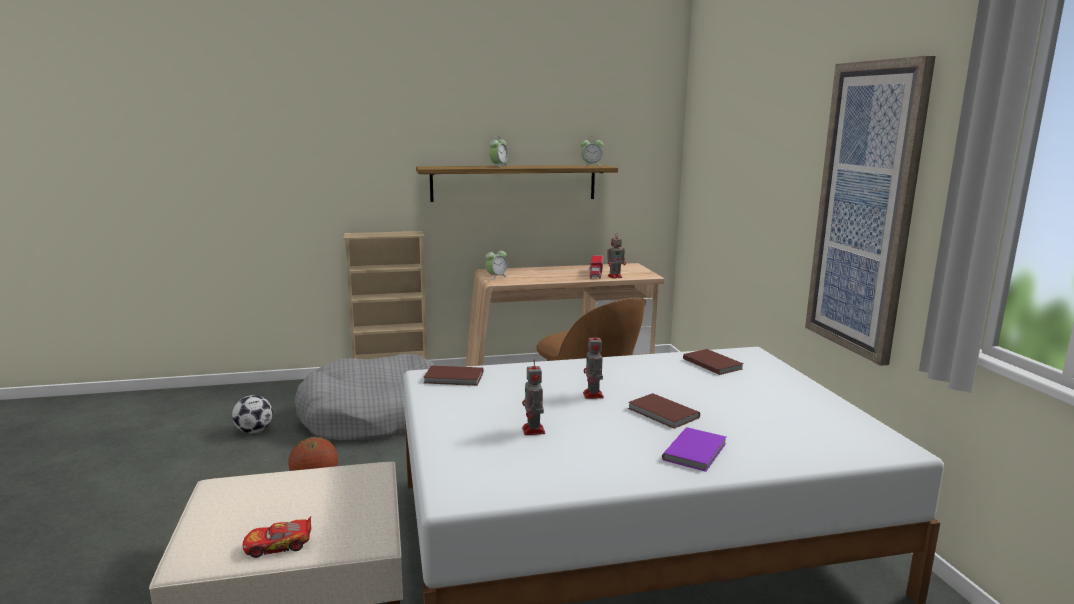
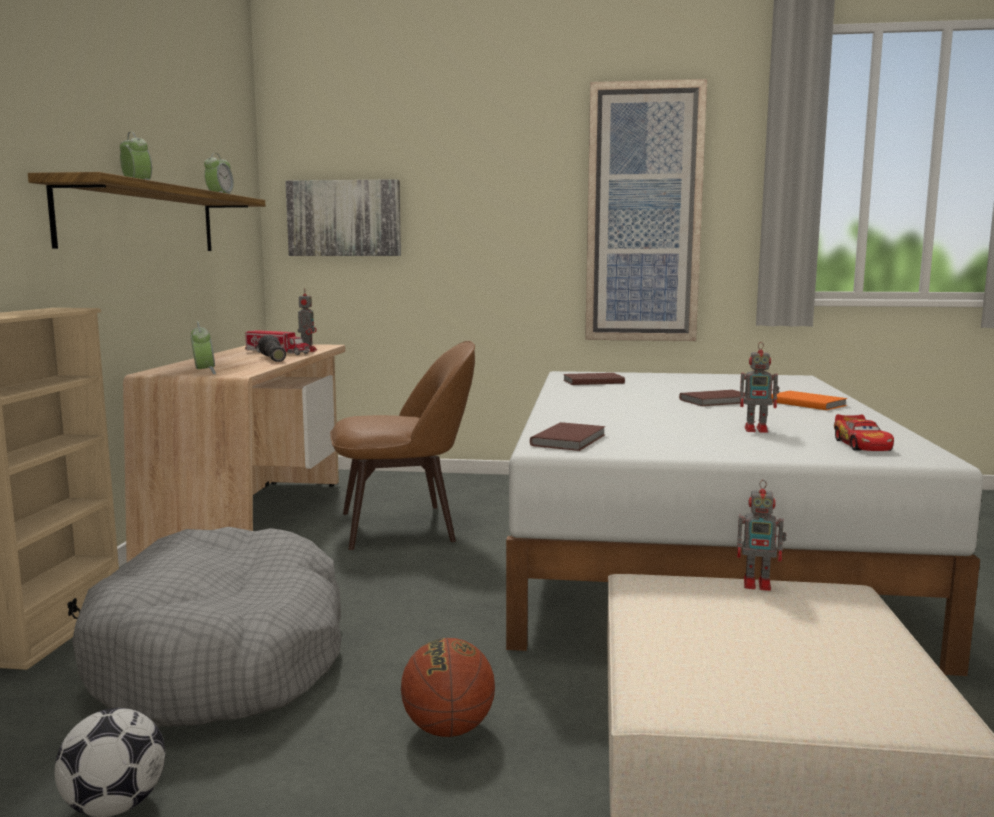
camera: 70 degrees left, 5 degrees down
toy car [243,516,312,558] -> toy car moved to [834,414,894,451]
toy robot [583,331,604,399] -> toy robot moved to [737,480,786,591]
purple book [662,427,726,472] -> orange book [771,391,848,410]
none -> flashlight [258,335,286,362]
none -> picture [285,179,401,256]

